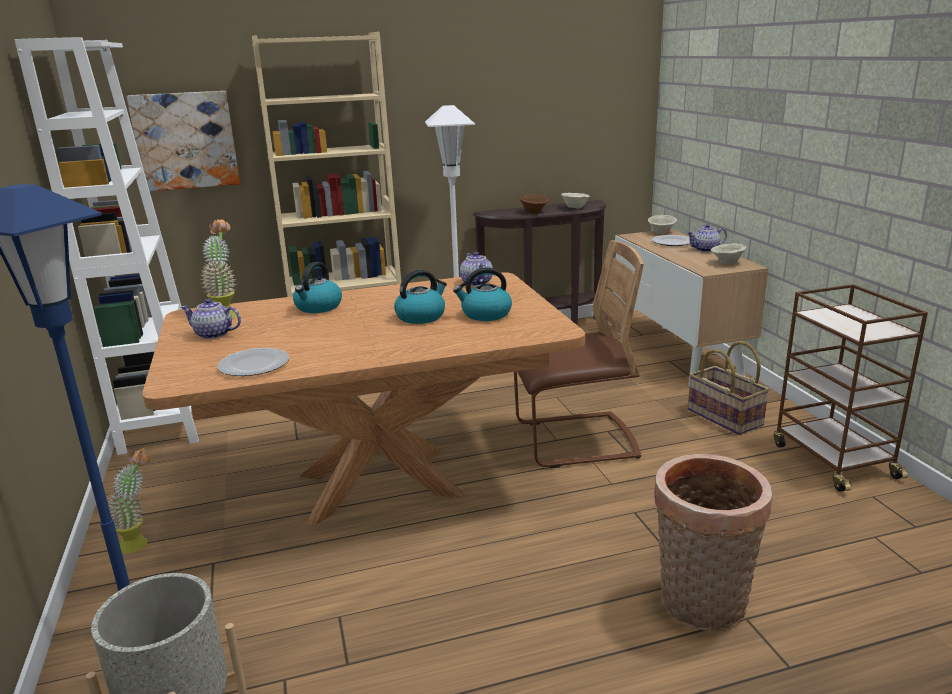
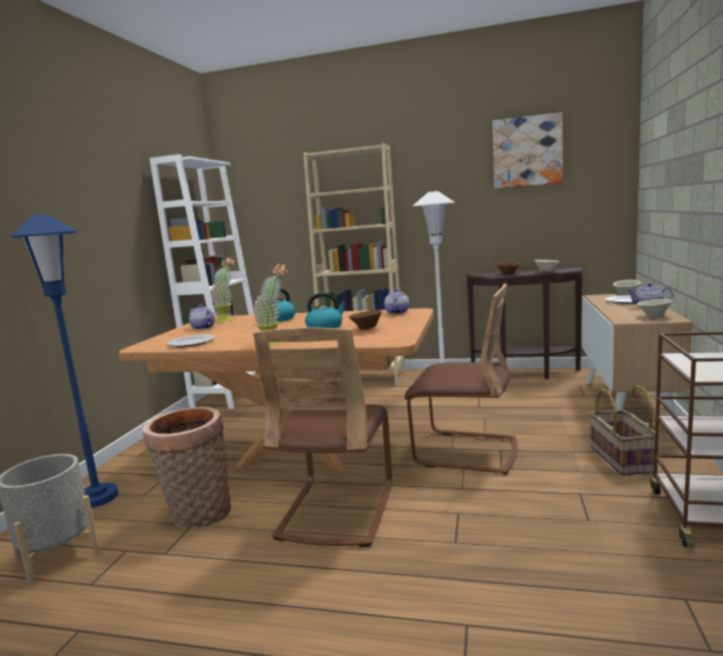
camera: 30 degrees right, 10 degrees down
potted plant [107,448,151,554] -> potted plant moved to [254,264,288,346]
picture [127,91,240,191] -> picture moved to [492,112,563,189]
kettle [453,267,512,321] -> brown bowl [349,310,382,330]
basket [654,454,772,631] -> basket moved to [143,407,231,529]
none -> brown chair [253,327,392,547]

